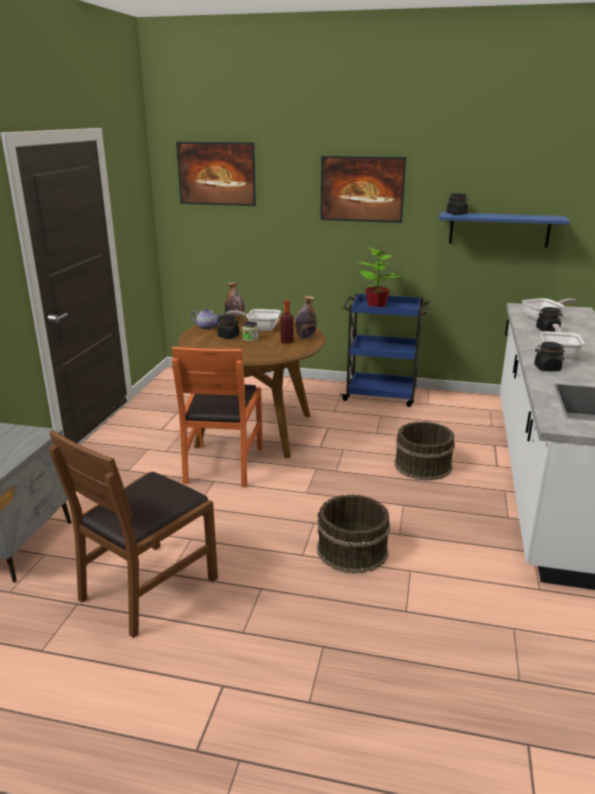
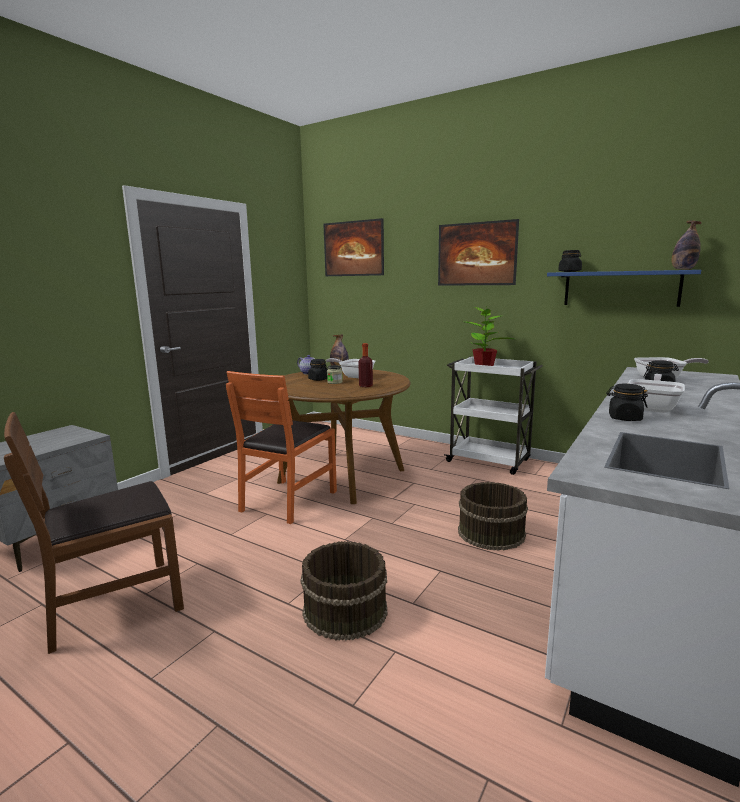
camera: 20 degrees right, 10 degrees down
bottle [295,296,317,339] -> bottle moved to [672,220,702,270]
blue cart [340,294,430,407] -> white cart [444,356,543,475]

